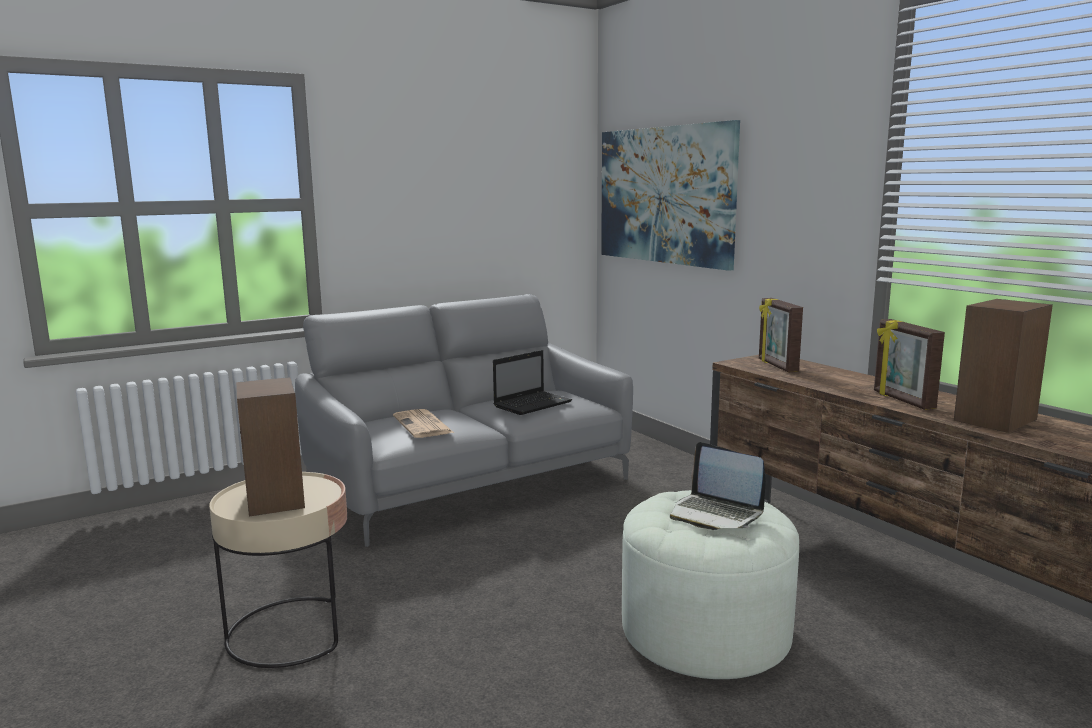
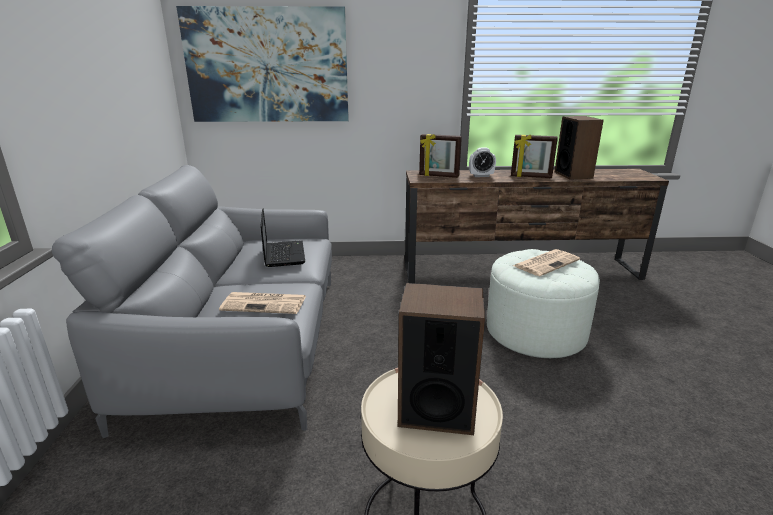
camera: 60 degrees left, 10 degrees up
laptop [670,442,766,530] -> newspaper [513,249,580,276]
none -> alarm clock [469,147,496,177]

